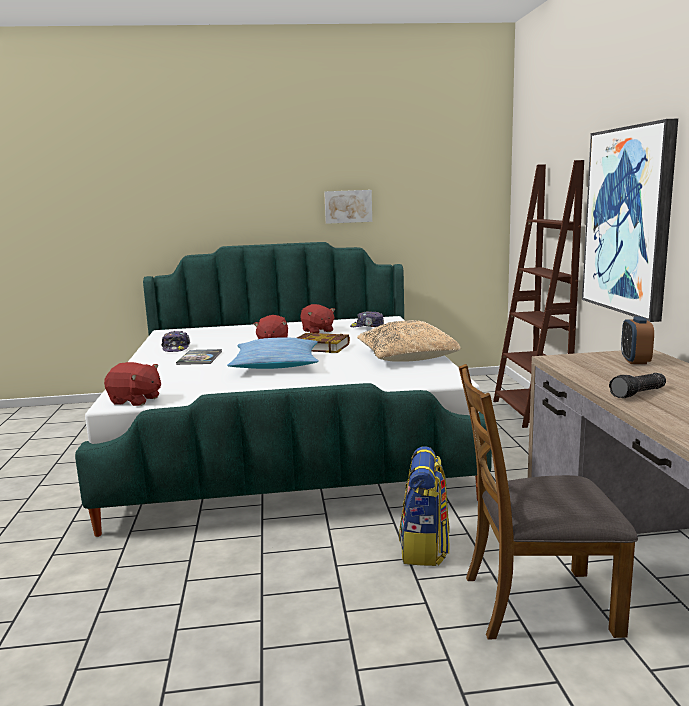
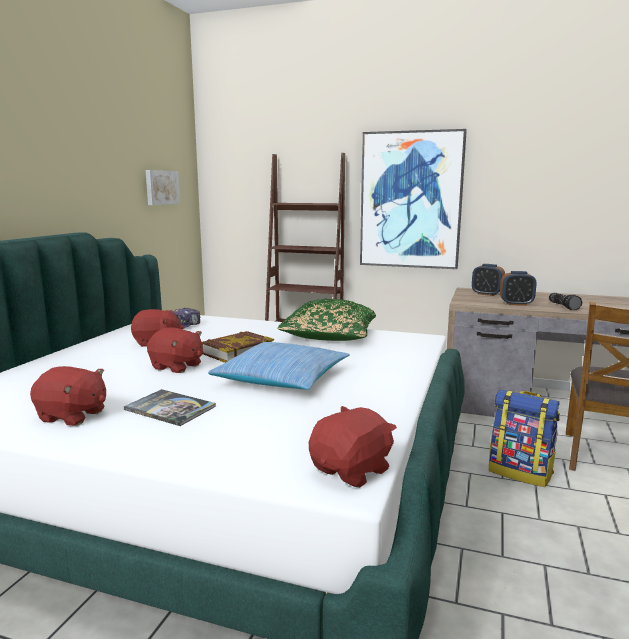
camera: 65 degrees left, 0 degrees up
cap [161,331,190,352] -> red plush toy [30,366,106,426]
picture [324,190,372,224] -> picture moved to [146,170,180,205]
beige pillow [357,320,461,362] -> green pillow [277,299,376,341]
none -> alarm clock [500,271,537,306]

